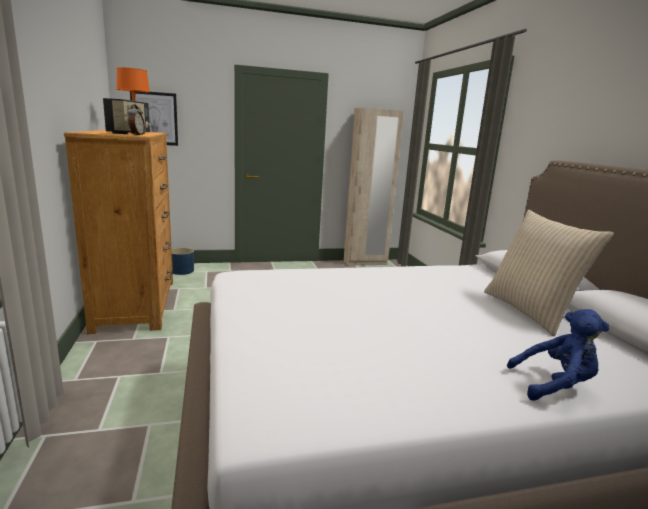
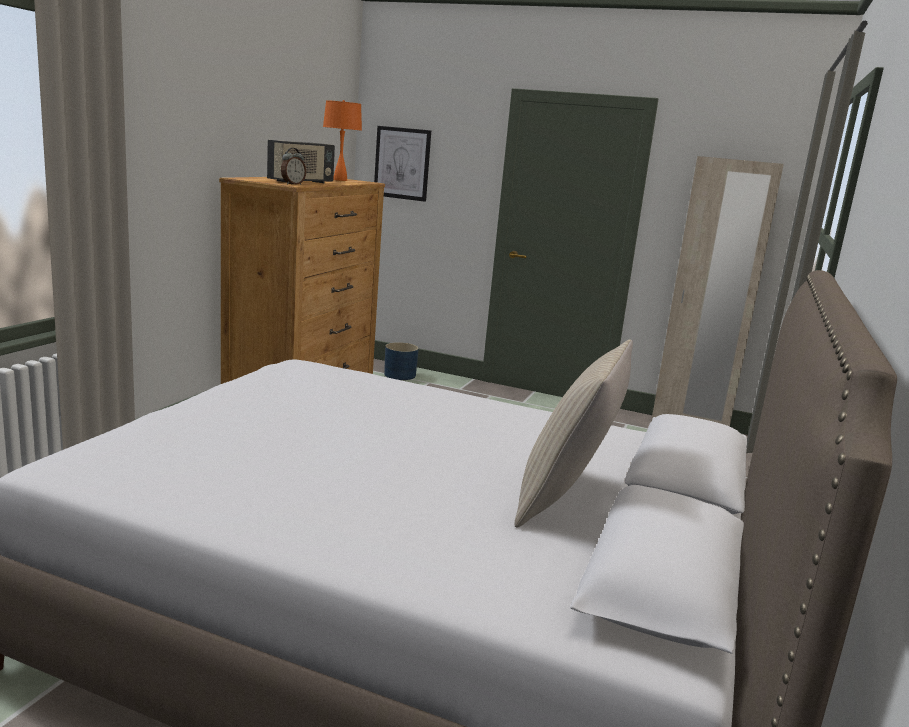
camera: 35 degrees right, 0 degrees up
blue plush toy [507,309,610,401] -> none

